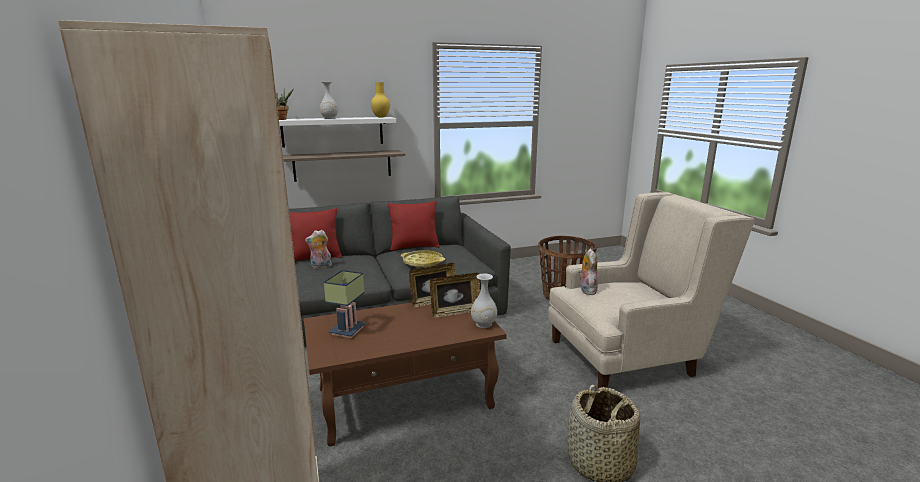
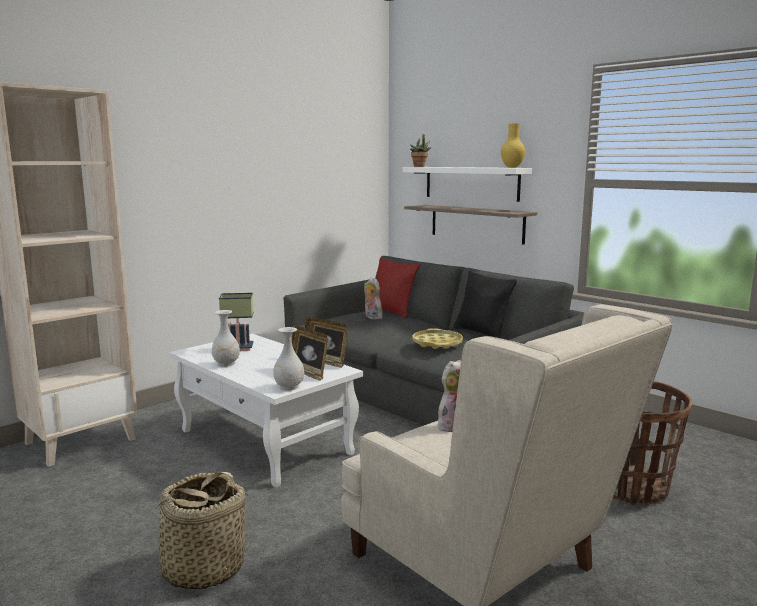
camera: 65 degrees right, 5 degrees down
brown coffee table [304,302,507,446] -> white coffee table [169,334,363,488]
white vase [320,82,338,119] -> white vase moved to [211,310,240,367]
red pillow [388,201,440,251] -> black pillow [453,271,517,338]

